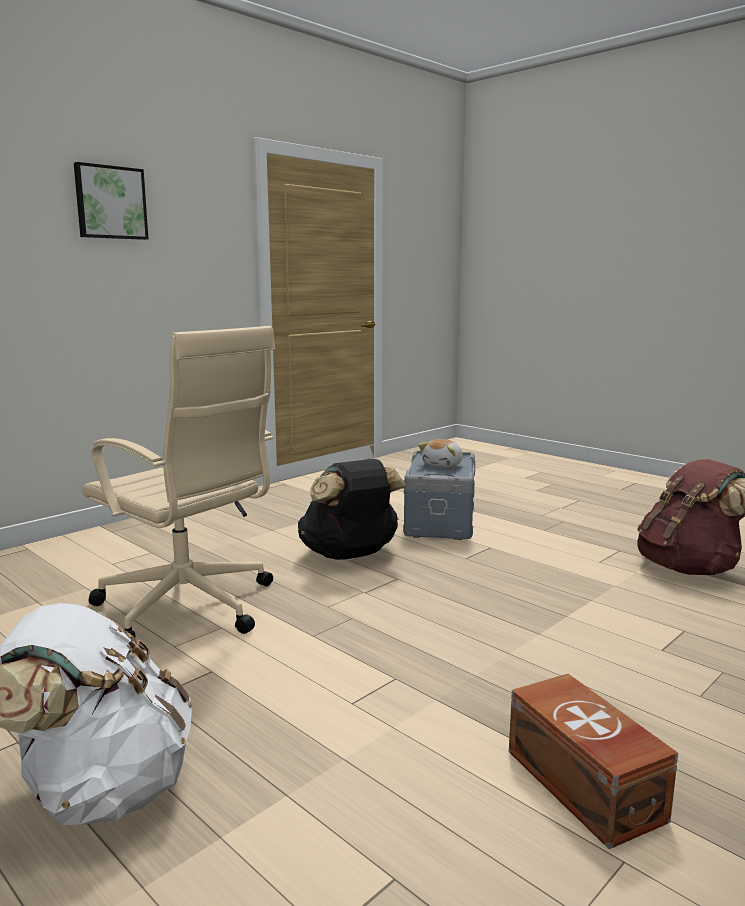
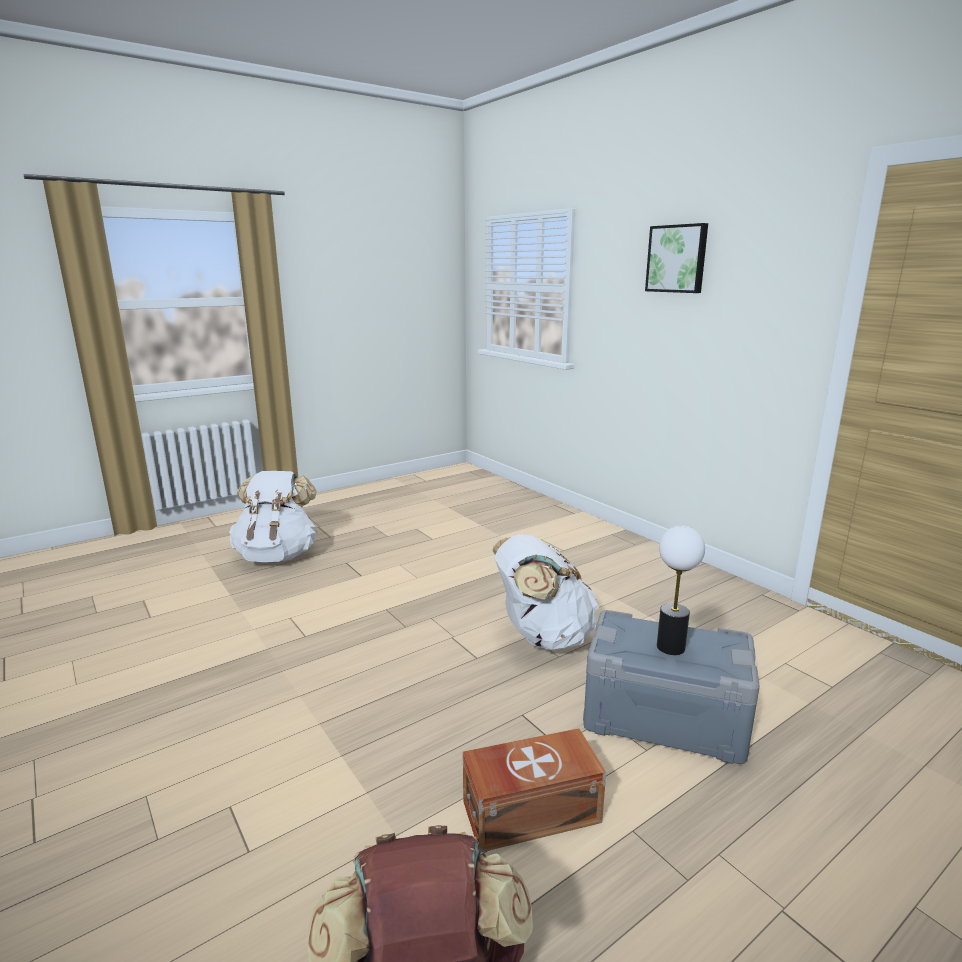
camera: 100 degrees right, 5 degrees up
beige office chair [82,326,275,638] -> none
black backpack [298,459,407,560] -> white backpack [493,534,599,650]
plush toy [418,439,463,468] -> table lamp [657,526,705,655]
brown storage box [509,674,678,849] -> brown storage box moved to [463,728,606,853]

